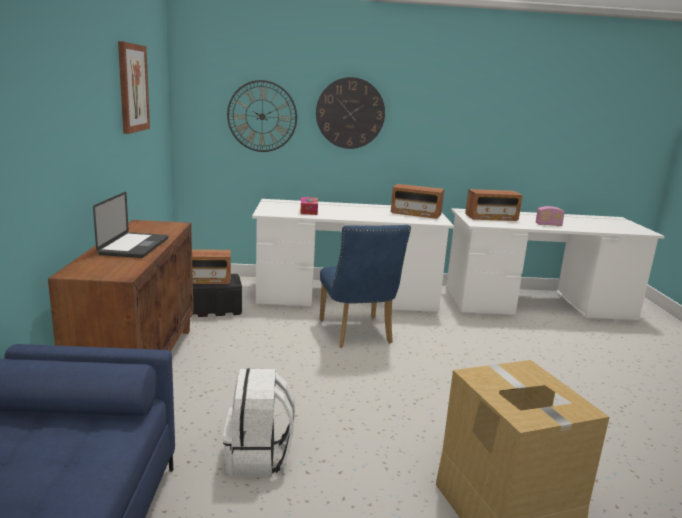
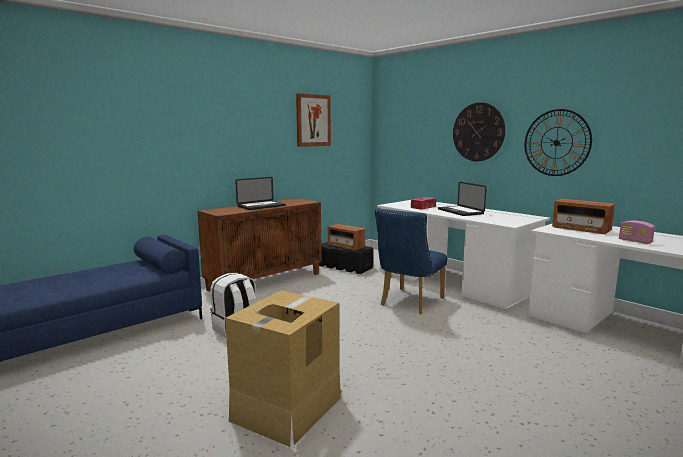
camera: 50 degrees right, 5 degrees down
wall clock [227,80,297,152] -> wall clock moved to [524,109,592,176]
radio [391,184,444,219] -> none
none -> laptop [438,182,487,216]

